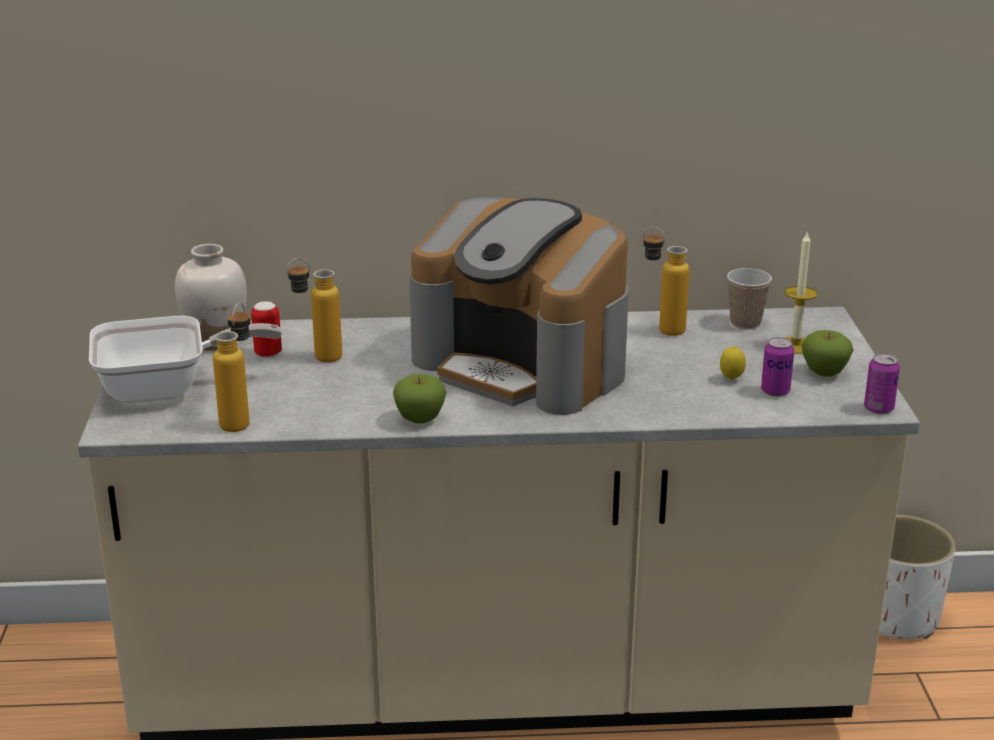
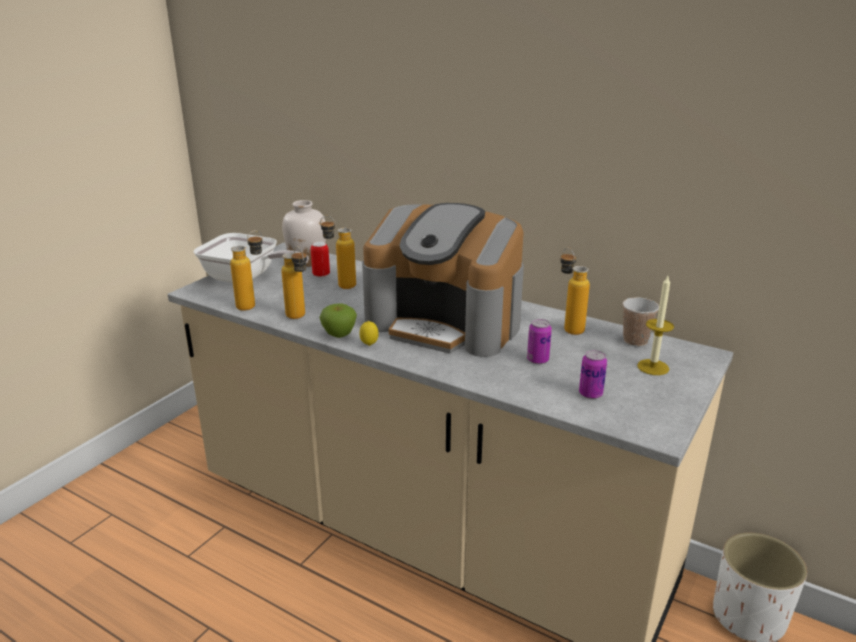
camera: 35 degrees right, 0 degrees up
coffee machine [409,197,629,415] -> coffee machine turned 45 degrees counterclockwise [362,203,524,357]
lemon [720,346,746,380] -> lemon moved to [359,321,379,346]
apple [802,330,854,377] -> none
can [864,353,900,414] -> can moved to [527,319,552,364]
none -> bottle [281,246,307,319]

